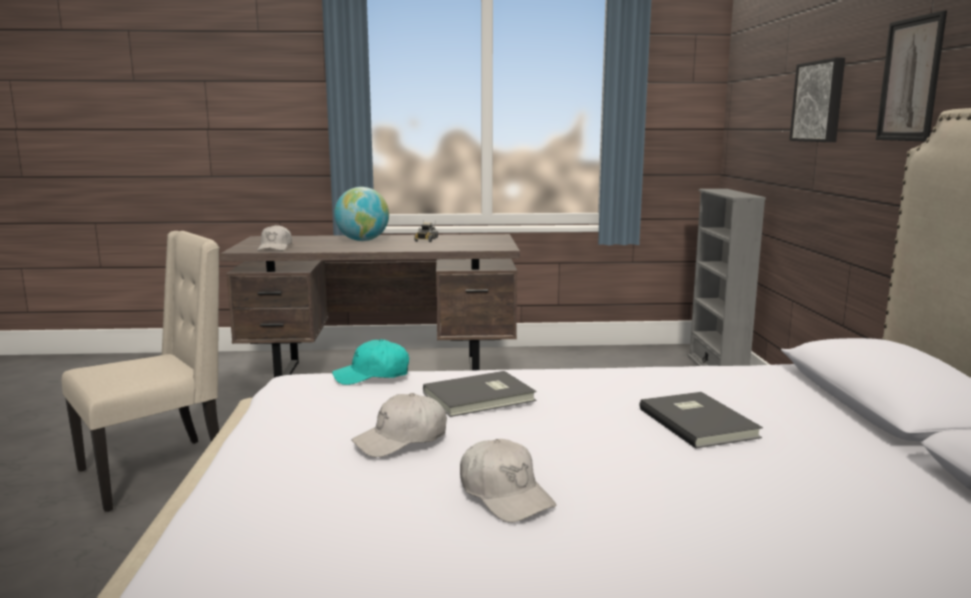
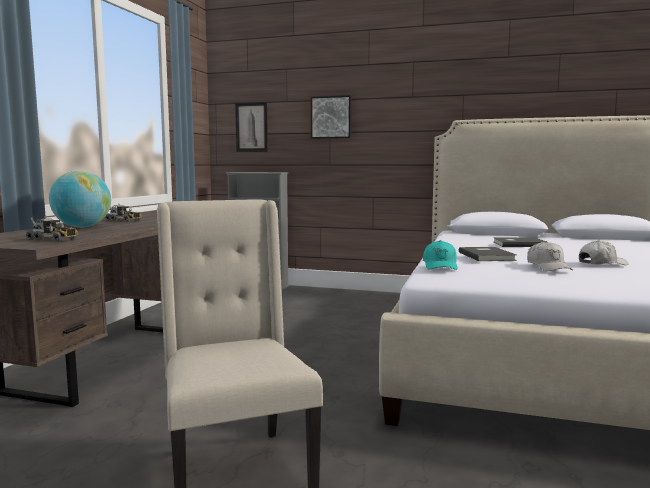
camera: 70 degrees left, 5 degrees down
white cap [257,225,292,251] -> toy truck [26,216,78,242]
picture [876,10,947,141] -> picture moved to [235,102,268,152]

